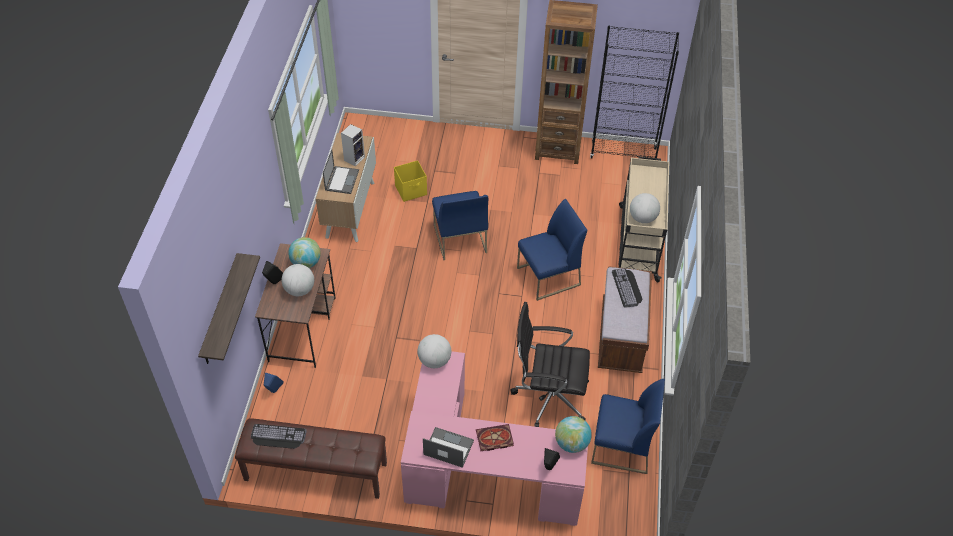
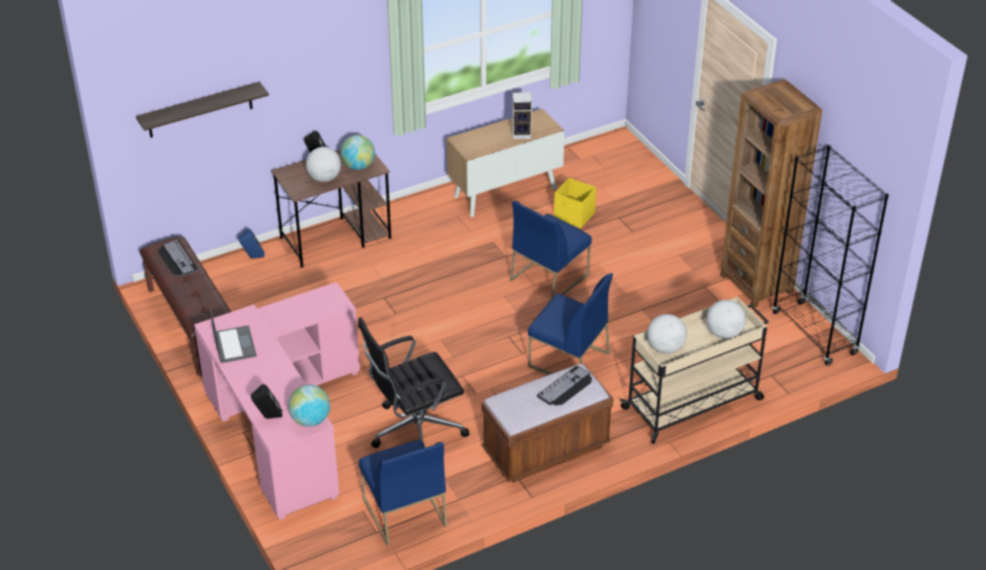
camera: 55 degrees right, 10 degrees down
laptop [323,149,359,194] -> none
globe [417,334,451,368] -> globe moved to [706,300,746,339]
book [476,424,514,451] -> none
black office chair [511,302,590,427] -> black office chair turned 90 degrees counterclockwise [358,317,469,448]

